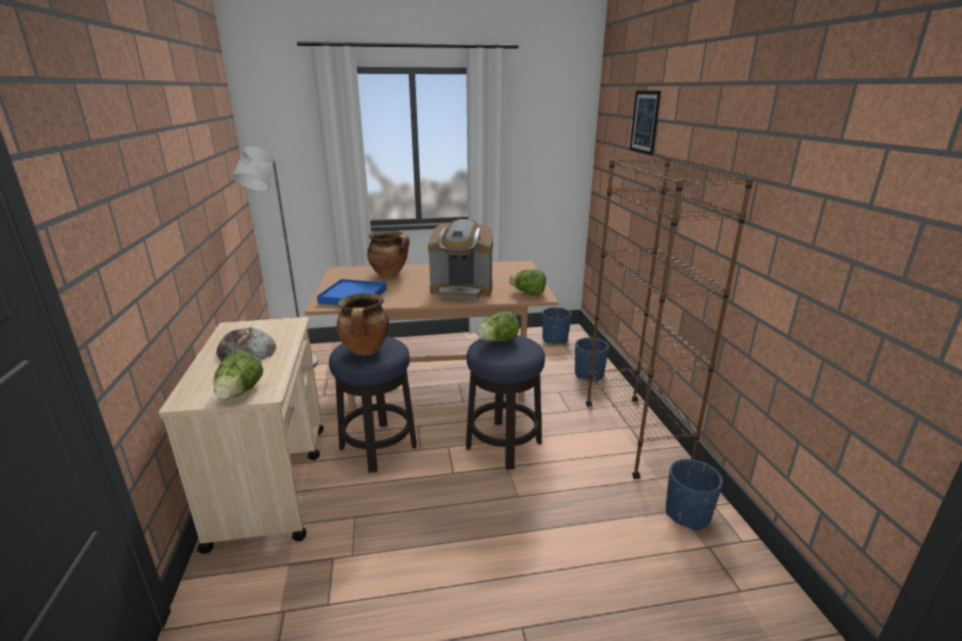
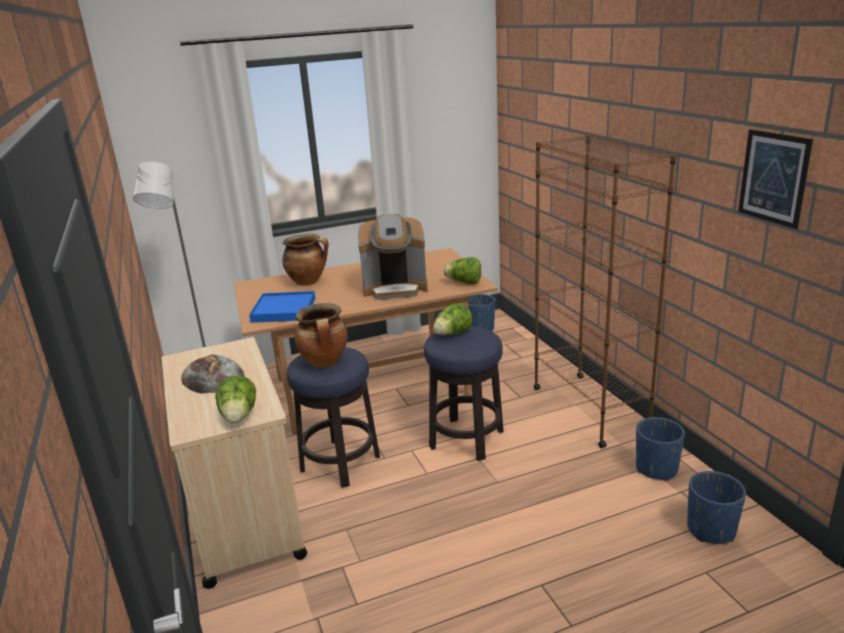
camera: 10 degrees left, 0 degrees up
blue planter [575,337,609,381] -> blue planter moved to [687,471,746,544]
picture [630,91,661,155] -> picture moved to [738,129,813,229]

